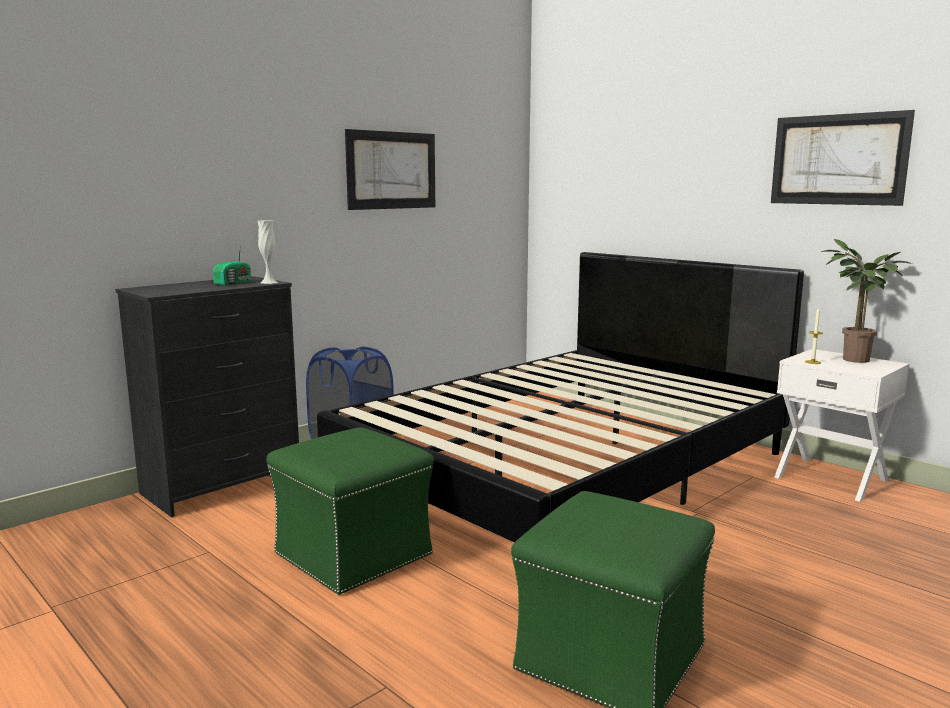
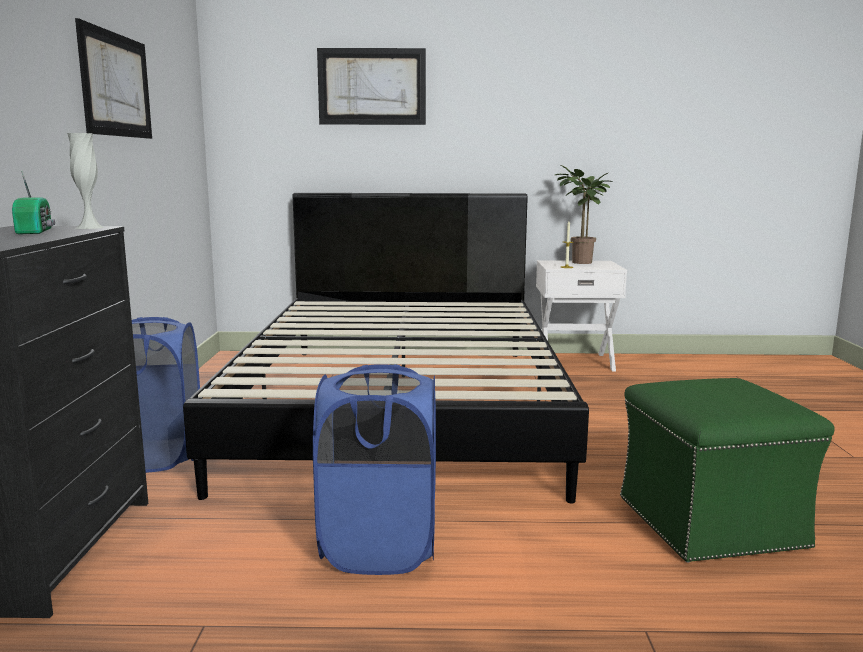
camera: 45 degrees left, 0 degrees up
green ottoman [266,427,434,595] -> blue laundry basket [313,364,436,575]
picture [771,110,915,206] -> picture moved to [317,48,426,125]

